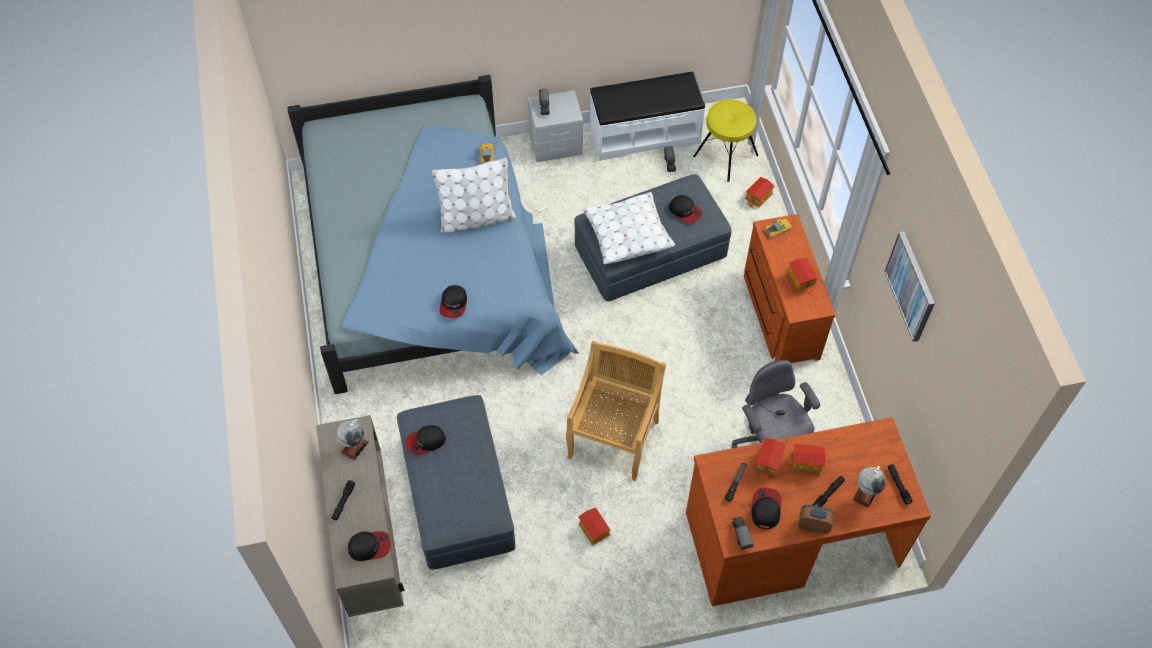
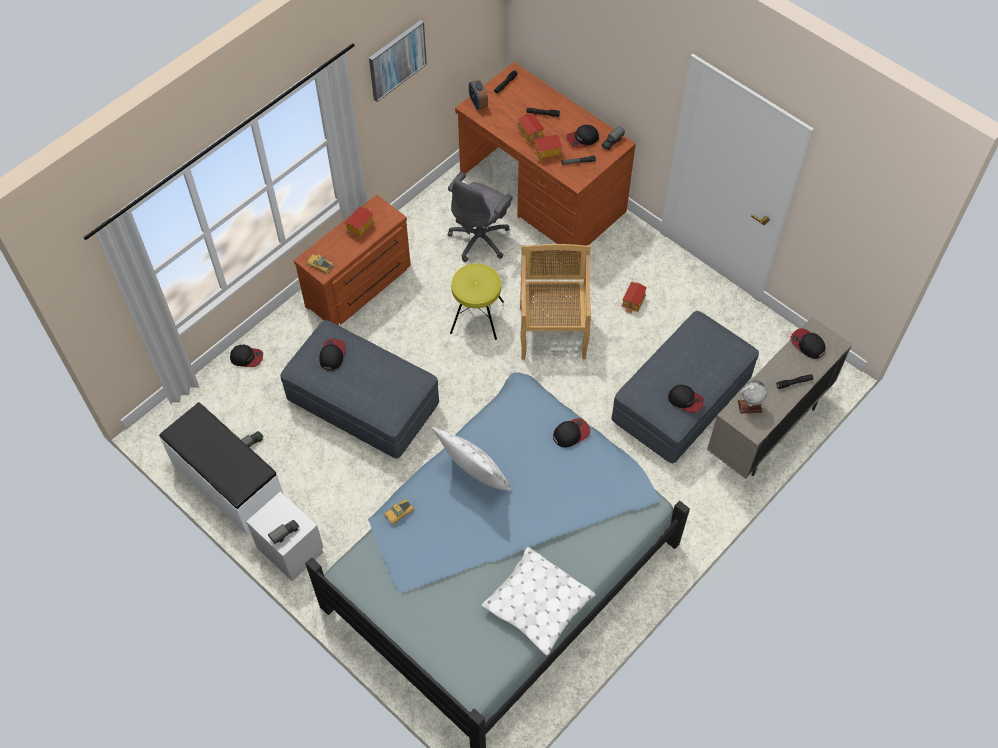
camera: 125 degrees left, 0 degrees up
beige chair [566,341,666,481] -> beige chair turned 105 degrees clockwise [520,244,591,360]
white pillow [583,192,675,264] -> white pillow moved to [481,547,595,655]
yellow stool [693,99,758,182] -> yellow stool moved to [450,263,504,340]
toy house [745,177,774,208] -> cap [230,345,263,367]
alarm clock [798,505,834,534] -> alarm clock moved to [469,79,488,110]
globe [853,466,886,508] -> none

